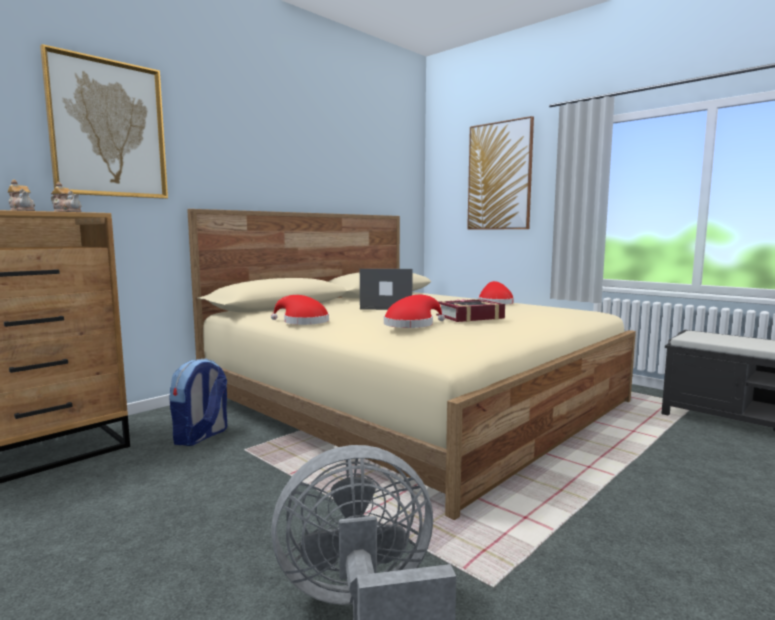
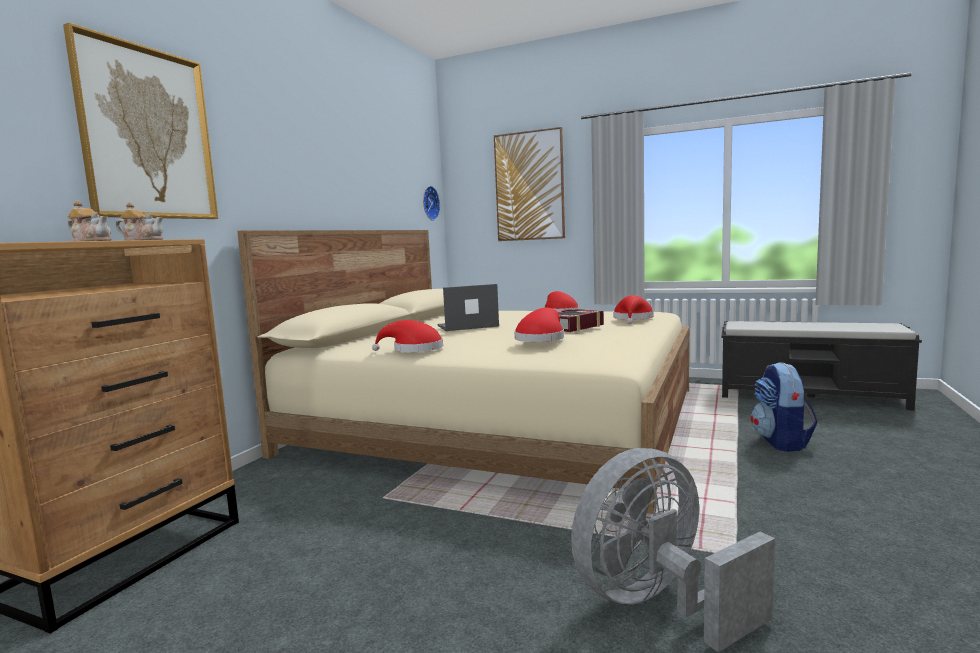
camera: 20 degrees left, 0 degrees up
backpack [169,358,227,446] -> backpack moved to [751,362,818,452]
none -> wall clock [423,186,440,221]
none -> red hat [613,295,654,324]

